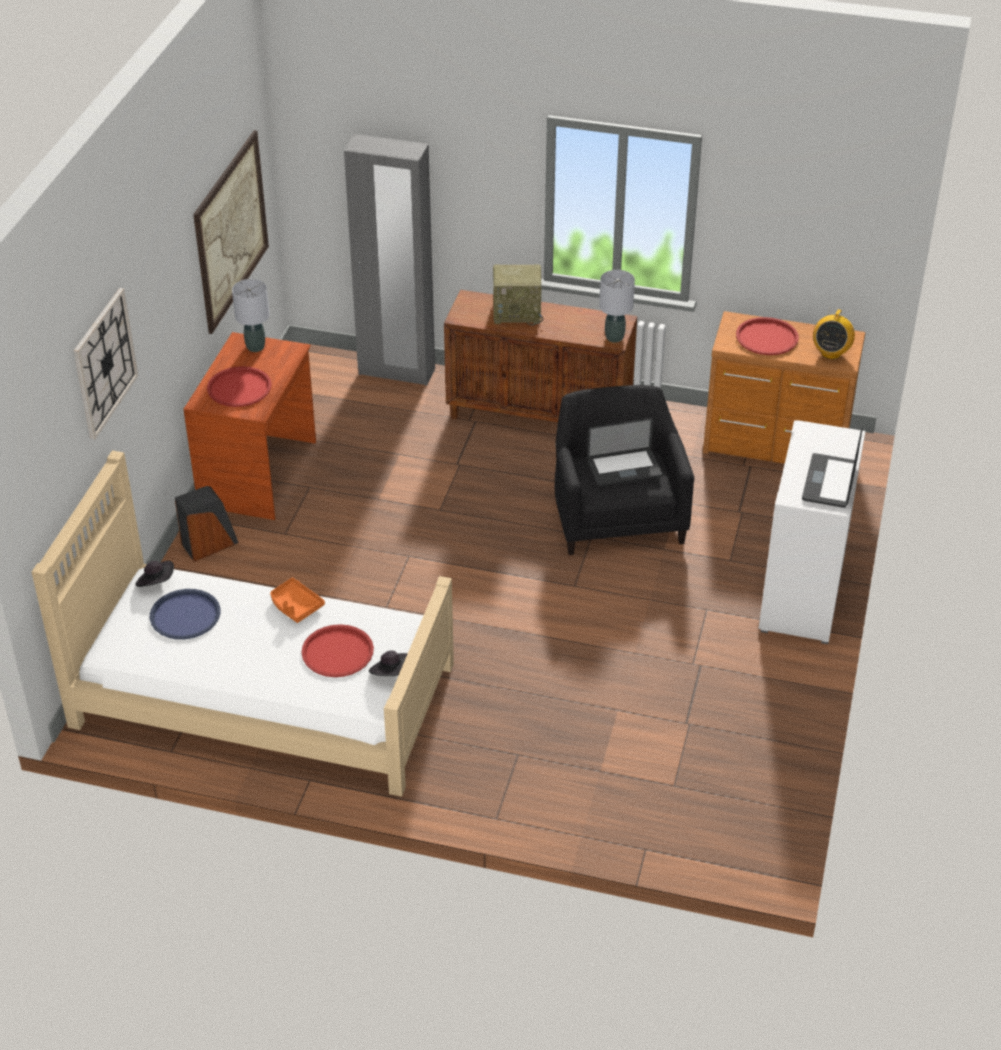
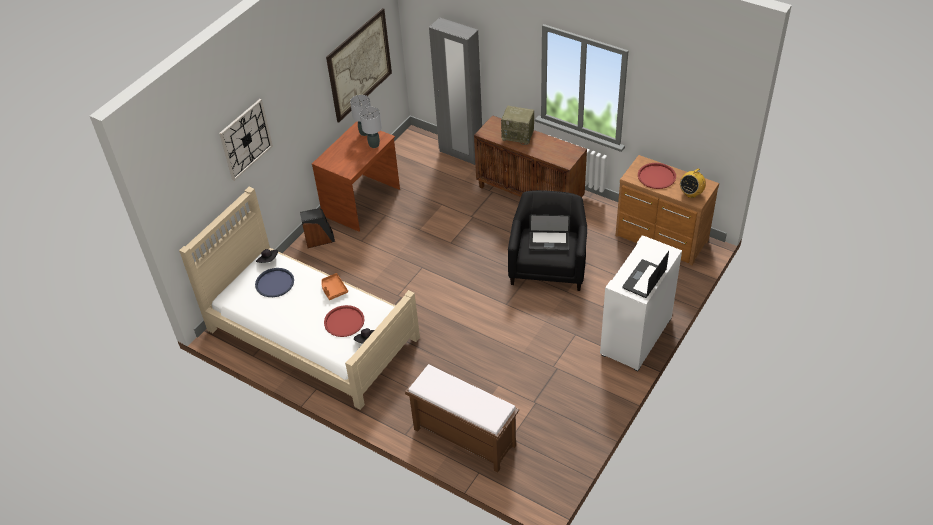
camera: 20 degrees right, 5 degrees up
red tray [207,366,272,407] -> none
grey table lamp [599,270,635,343] -> grey table lamp moved to [360,107,382,148]
none -> brown bench [405,364,519,472]

